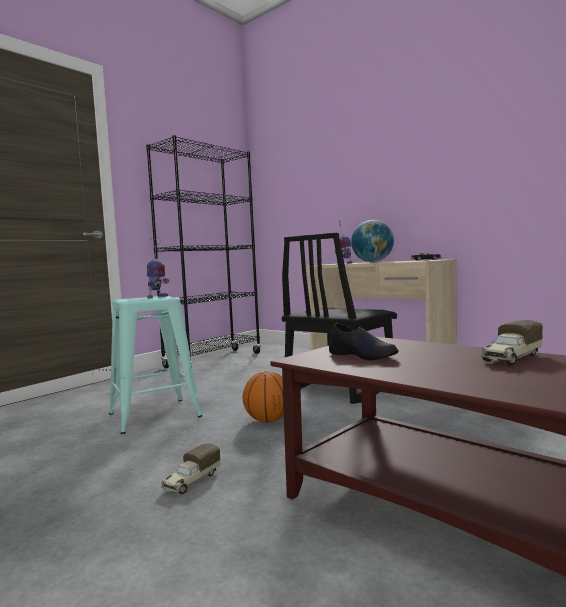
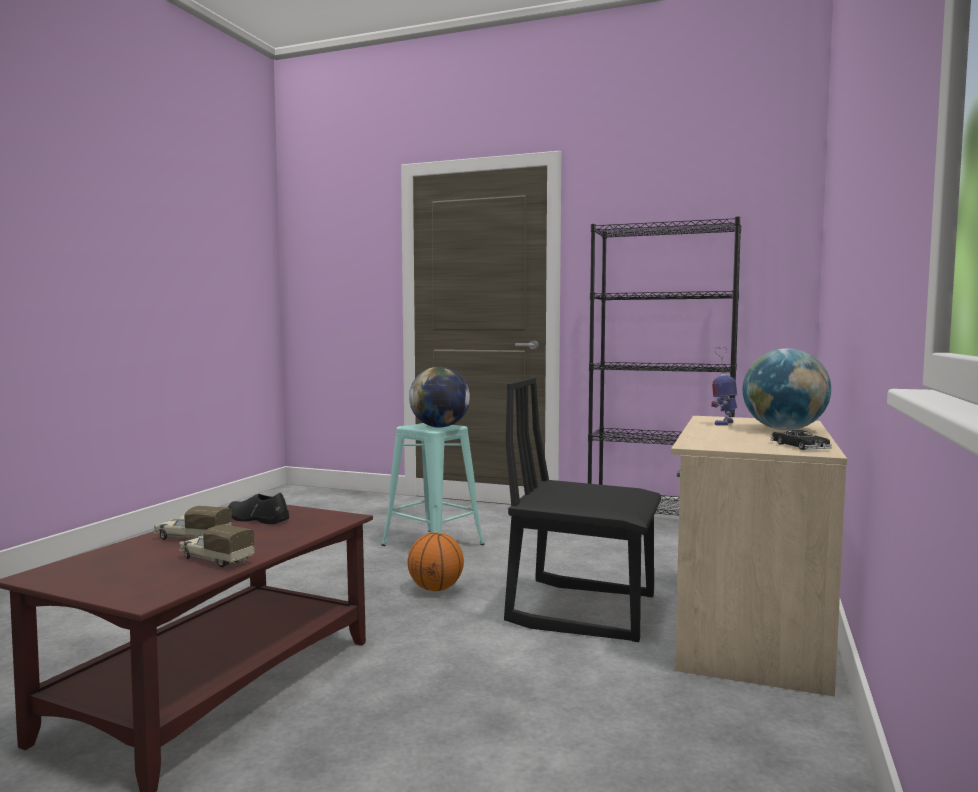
camera: 70 degrees right, 0 degrees up
toy robot [147,238,169,298] -> globe [409,367,470,427]
toy truck [161,443,221,494] -> toy truck moved to [154,506,232,540]
black shoe [329,323,399,360] -> black shoe turned 90 degrees clockwise [227,493,289,524]

